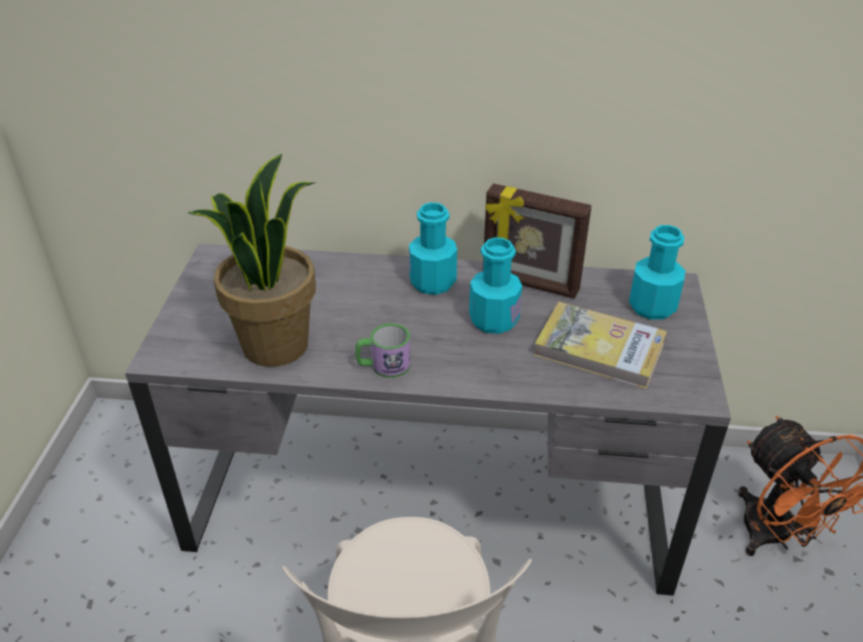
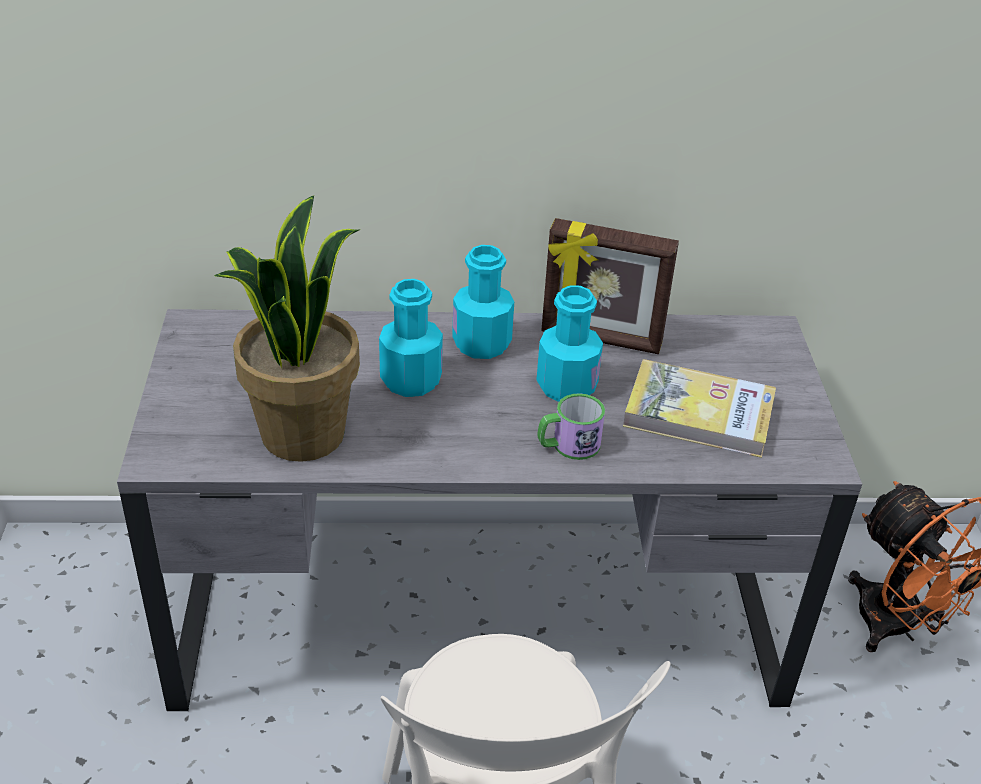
camera: 10 degrees left, 0 degrees up
mug [355,323,410,378] -> mug moved to [538,393,605,460]
turquoise bottle [629,225,685,320] -> turquoise bottle moved to [379,279,443,397]

